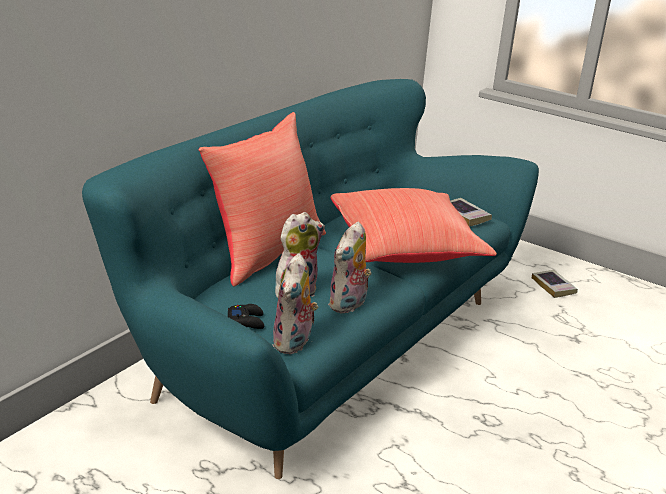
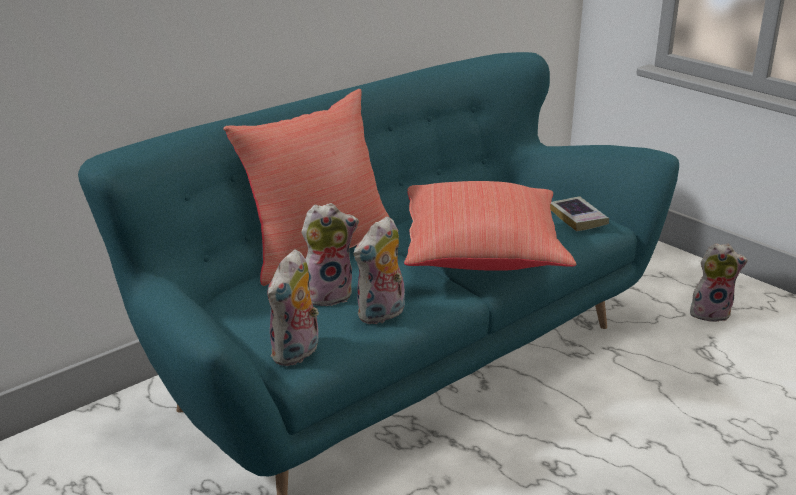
camera: 15 degrees right, 0 degrees up
black game controller [228,304,264,329] -> none
book [532,270,578,298] -> plush toy [690,243,748,322]

